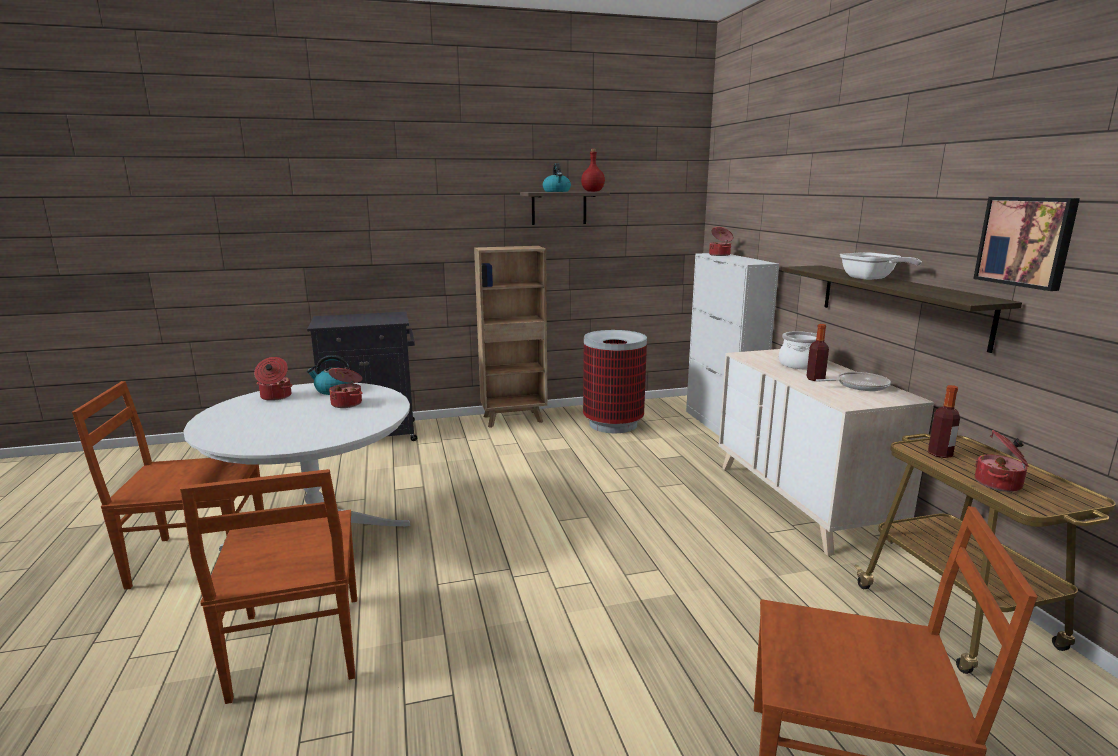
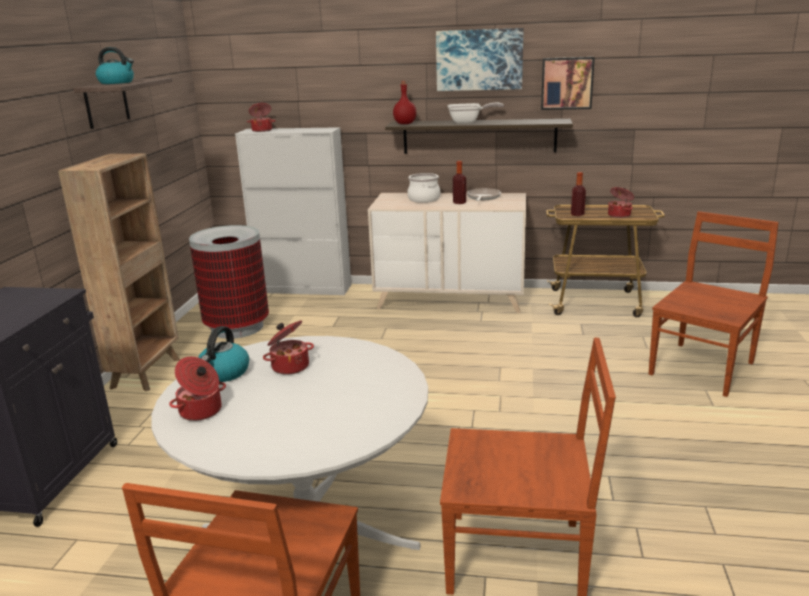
camera: 65 degrees left, 5 degrees up
red bottle [581,148,605,192] -> red bottle moved to [393,81,417,124]
none -> picture [436,28,524,91]

